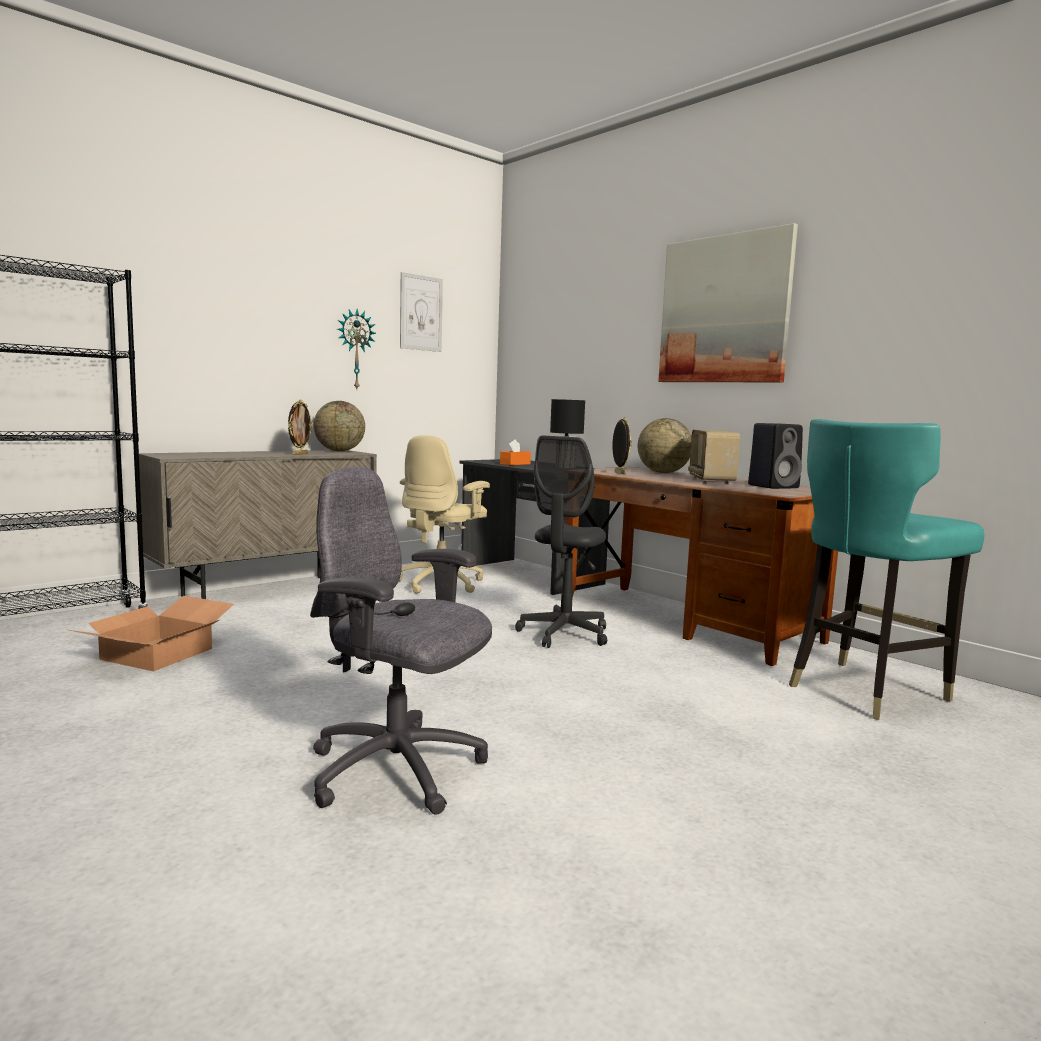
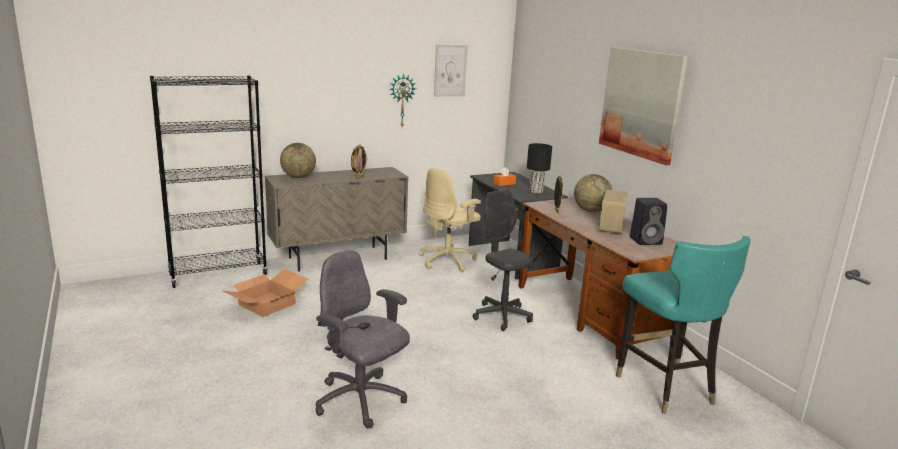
camera: 15 degrees right, 10 degrees up
globe [314,401,365,451] -> globe moved to [280,143,316,178]
grey office chair [515,436,607,648] -> grey office chair turned 105 degrees clockwise [473,190,533,331]
turquoise chair [789,419,984,720] -> turquoise chair turned 90 degrees counterclockwise [616,236,751,414]

